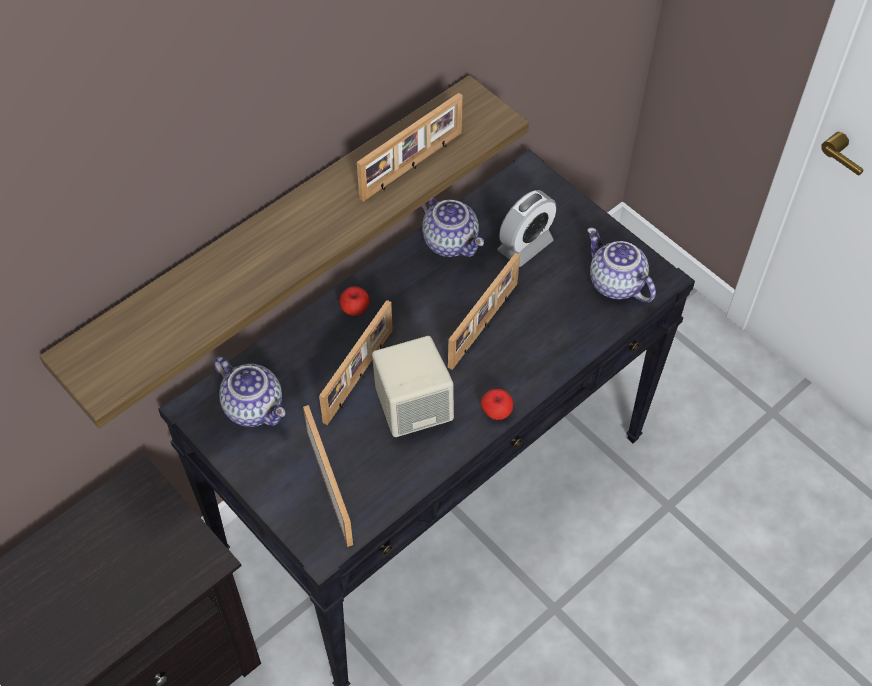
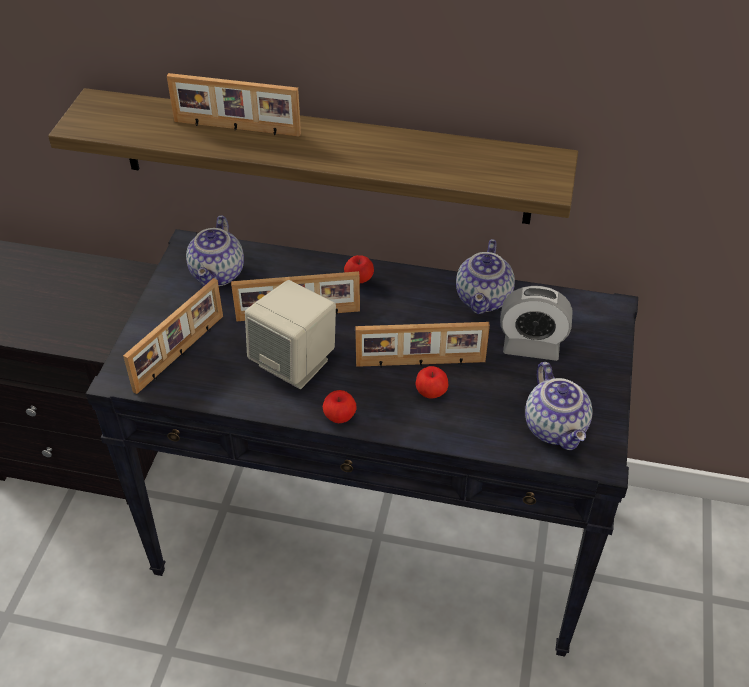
camera: 55 degrees right, 10 degrees down
picture frame [357,93,463,202] -> picture frame moved to [167,73,301,137]
teapot [587,228,656,303] -> teapot turned 150 degrees clockwise [525,362,593,450]
none -> apple [416,366,449,399]

